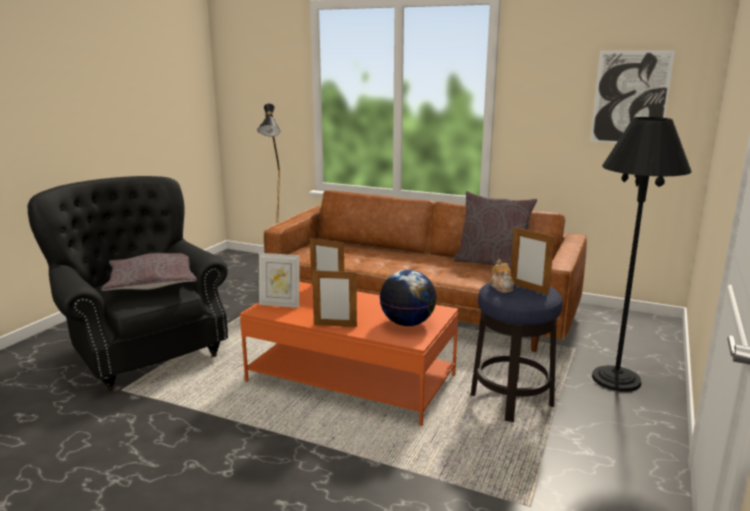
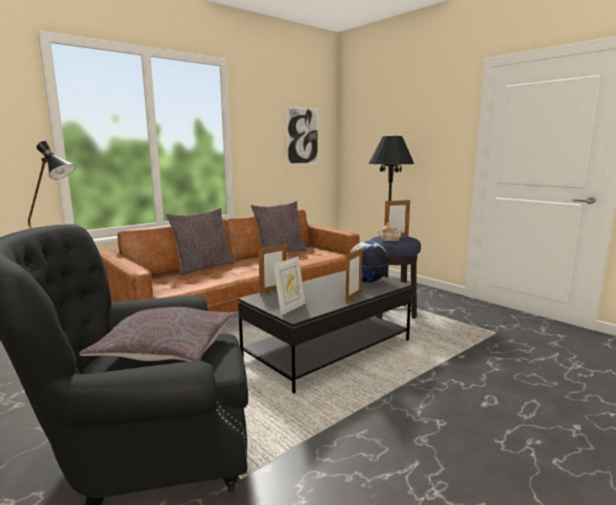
camera: 65 degrees left, 5 degrees down
orange coffee table [240,282,459,426] -> black coffee table [238,271,412,393]
none -> grey pillow [166,208,235,276]

